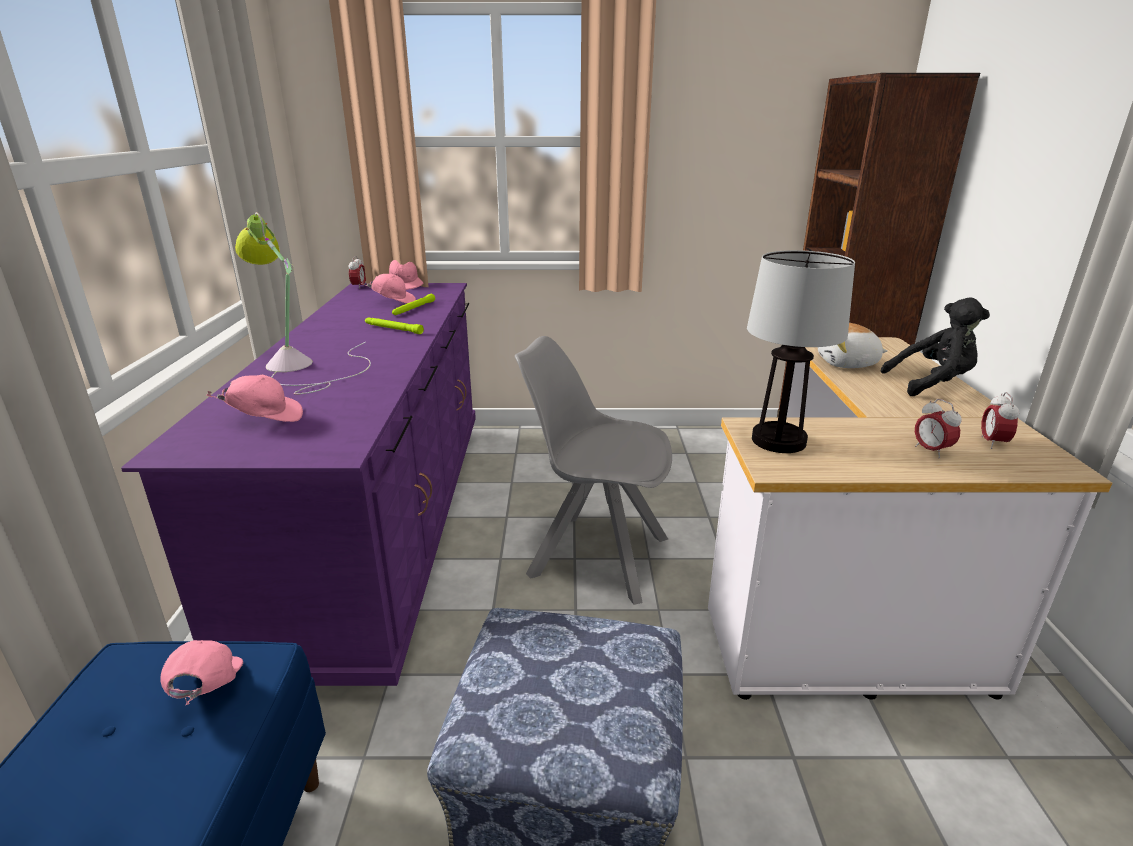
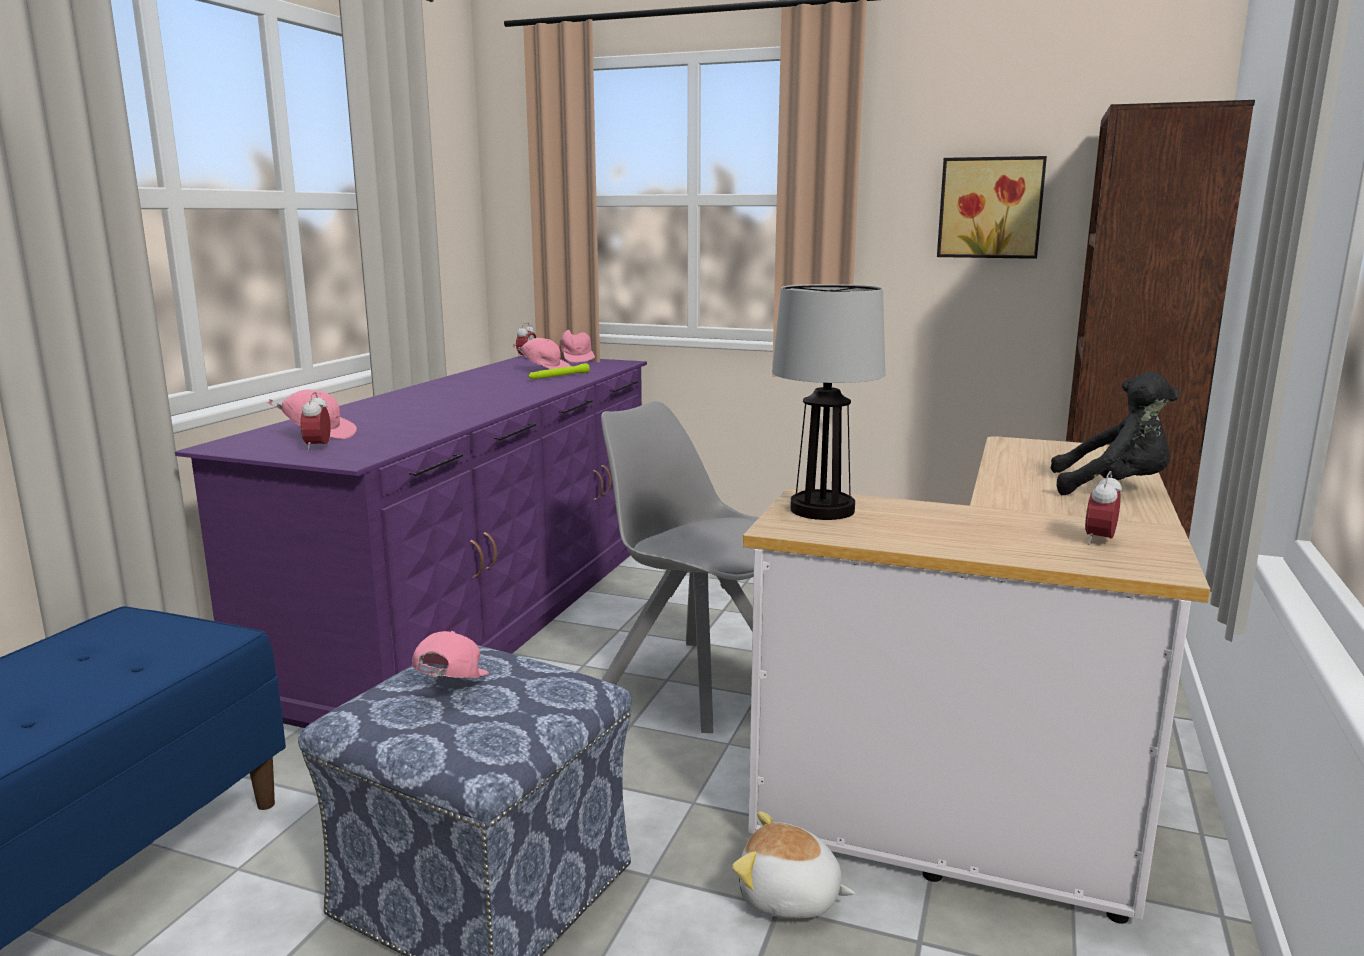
camera: 20 degrees right, 10 degrees down
pink cap [160,640,243,705] -> pink cap moved to [412,631,489,678]
table lamp [235,212,371,395] -> none
green flashlight [365,317,424,334] -> none
plush toy [818,323,887,368] -> plush toy moved to [732,811,855,919]
alarm clock [915,399,962,459] -> alarm clock moved to [300,392,331,452]
none -> picture [937,156,1047,259]

